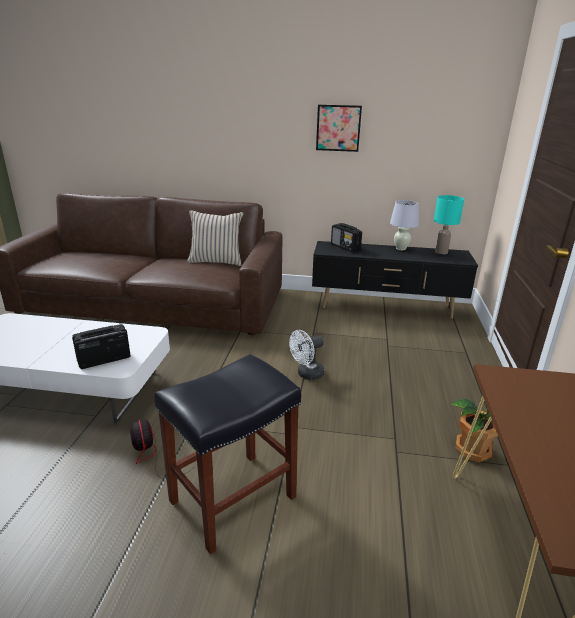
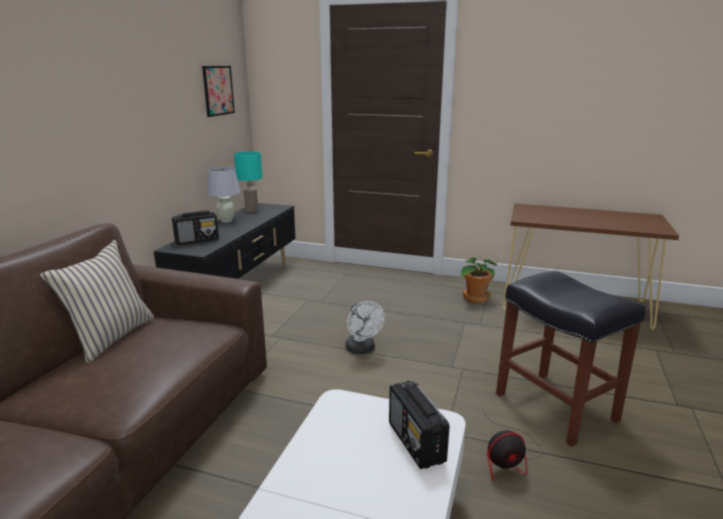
camera: 80 degrees left, 5 degrees down
picture [316,105,362,152] -> picture moved to [202,66,235,117]

